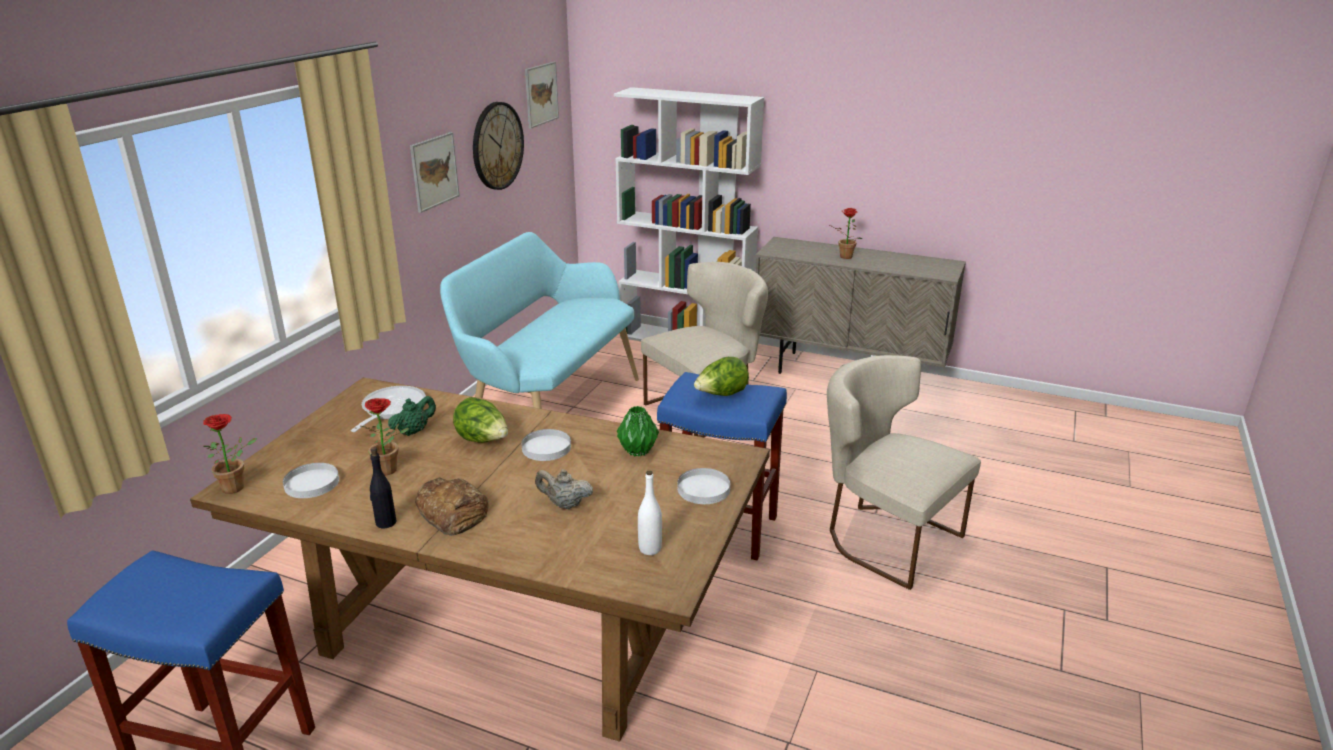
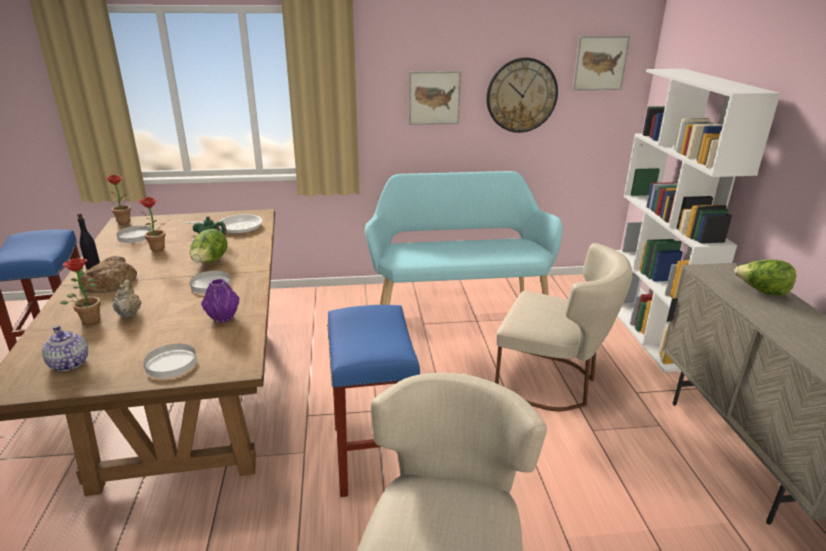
camera: 60 degrees right, 0 degrees up
green vase [617,406,659,457] -> purple vase [201,279,240,323]
white bottle [638,471,662,555] -> teapot [42,326,88,371]
lettuce [694,357,749,396] -> lettuce moved to [734,260,796,296]
potted plant [830,208,863,259] -> potted plant moved to [60,258,101,325]

